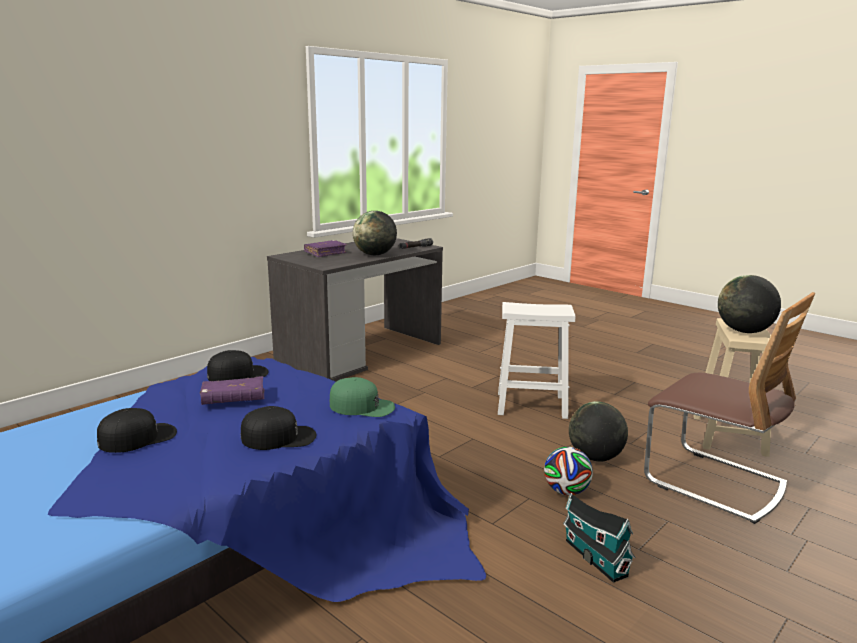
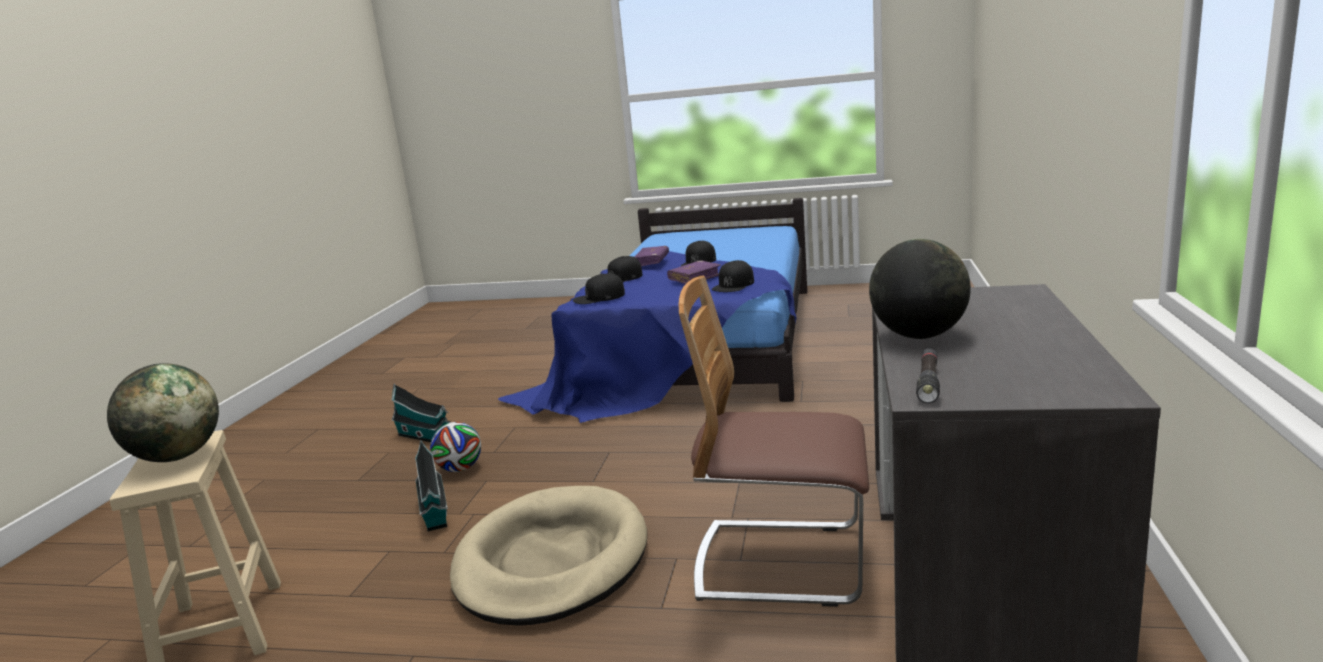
camera: 150 degrees right, 0 degrees up
purple book [304,240,347,257] -> purple book moved to [634,246,669,266]
green cap [329,377,395,417] -> black cap [573,274,625,304]
white stool [498,302,575,419] -> beige dog bed [450,486,647,626]
globe [569,401,628,462] -> toy house [415,440,448,531]
chair [644,292,815,524] -> chair moved to [679,276,869,607]

